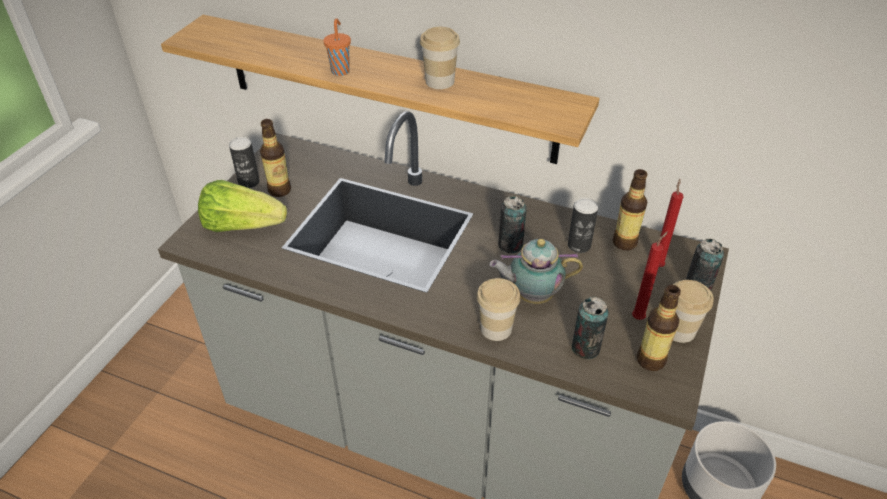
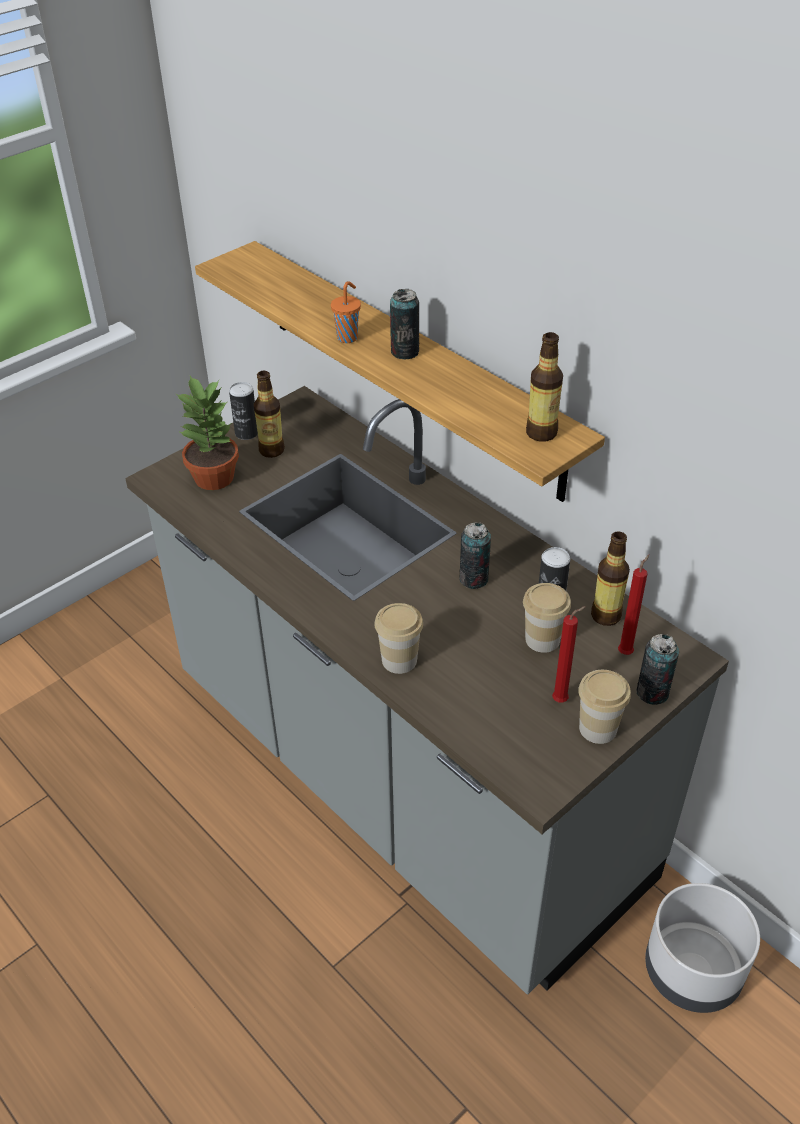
camera: 25 degrees right, 0 degrees up
lettuce [198,180,287,232] -> potted plant [176,376,239,490]
cup [420,27,460,89] -> cup moved to [523,583,571,653]
teapot [489,239,583,304] -> none
can [571,297,609,359] -> can moved to [390,289,419,360]
bottle [637,285,681,371] -> bottle moved to [526,332,563,442]

